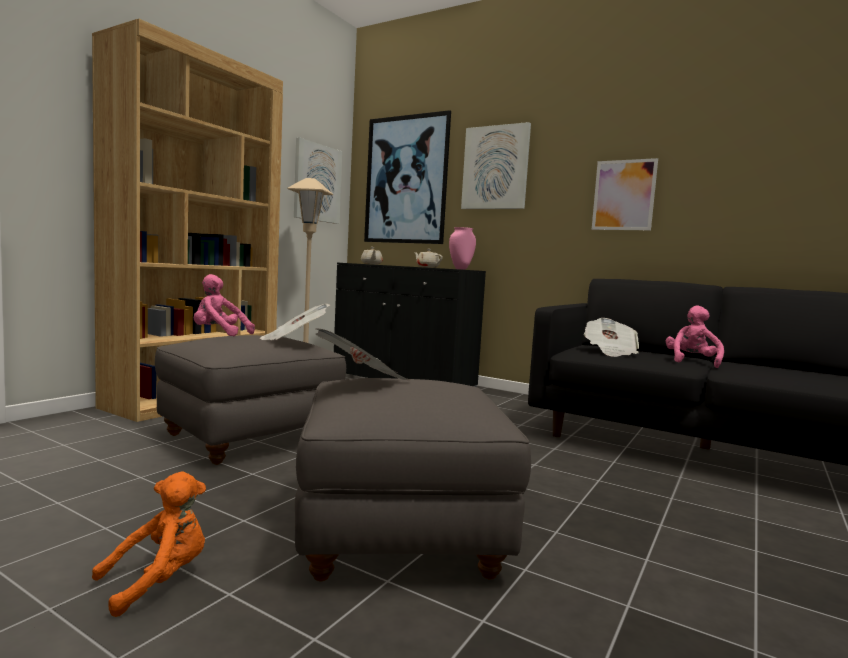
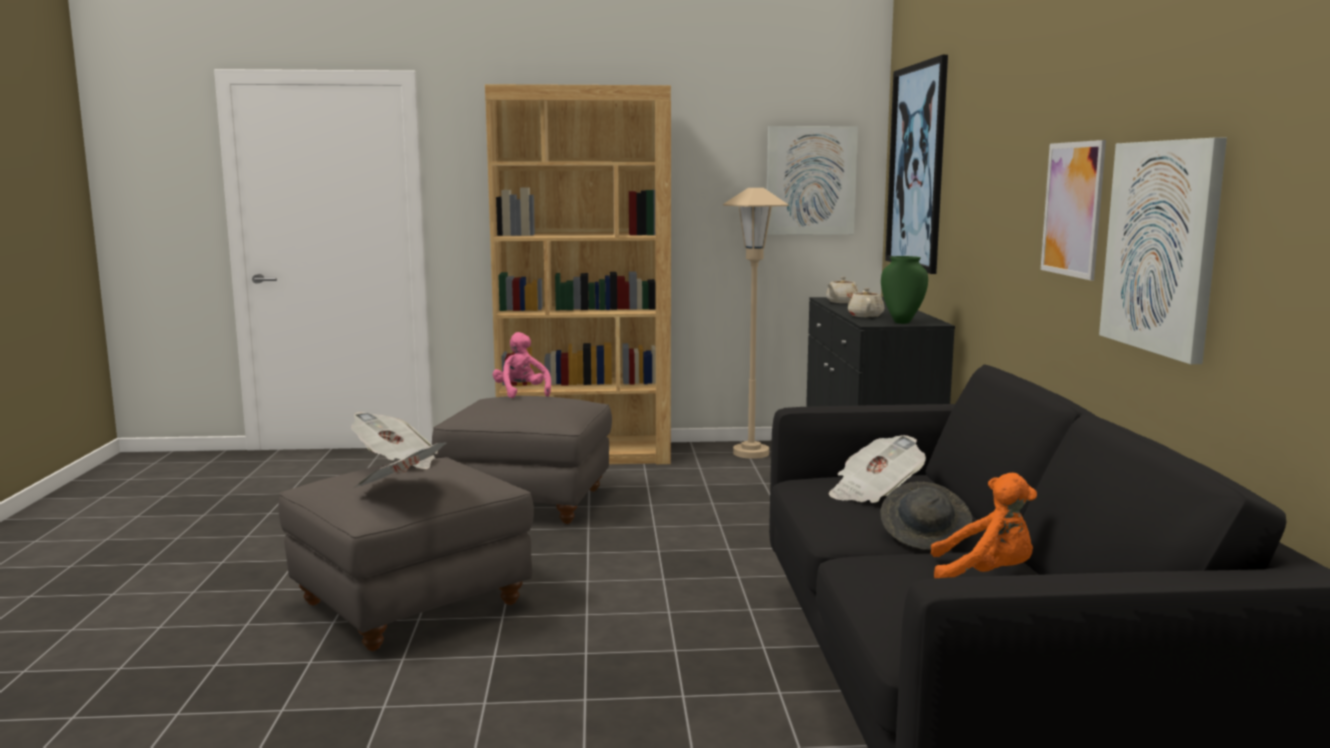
camera: 55 degrees right, 5 degrees up
orange plush toy [92,472,206,617] -> orange plush toy moved to [931,473,1037,578]
newspaper [260,304,330,340] -> newspaper moved to [353,442,446,488]
pink vase [449,227,476,270] -> green vase [881,256,928,324]
picture [461,122,531,209] -> picture moved to [1099,138,1227,364]
pink plush toy [666,305,724,368] -> grey hat [881,482,972,550]

